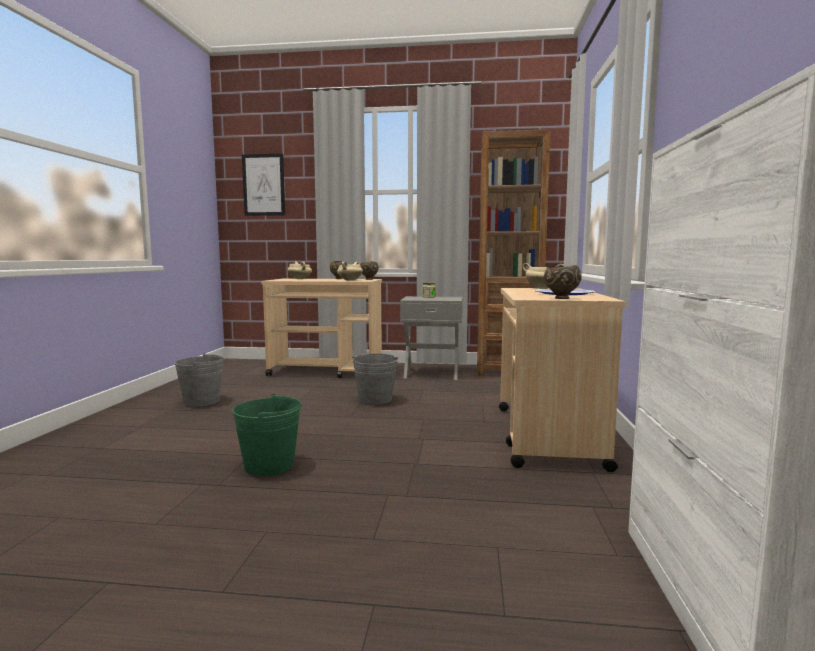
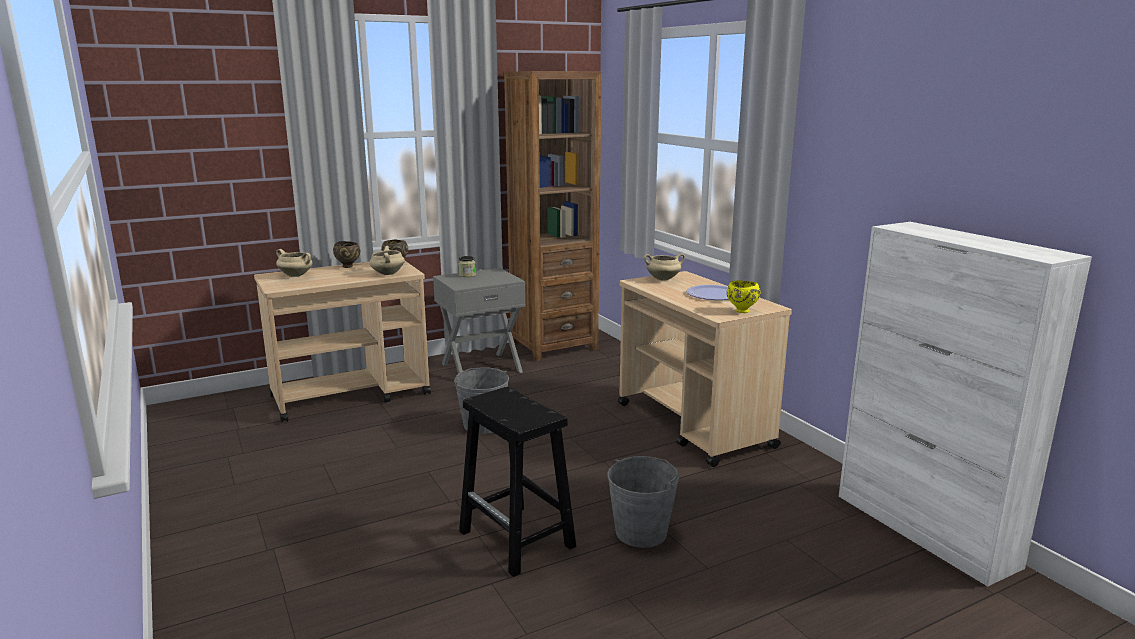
camera: 35 degrees left, 10 degrees up
grey bucket [174,353,225,407] -> grey bucket moved to [607,456,679,548]
green bucket [232,394,302,476] -> black stool [459,387,576,577]
picture [242,154,285,216] -> none
brown bowl [544,265,582,299] -> yellow bowl [727,280,760,313]

